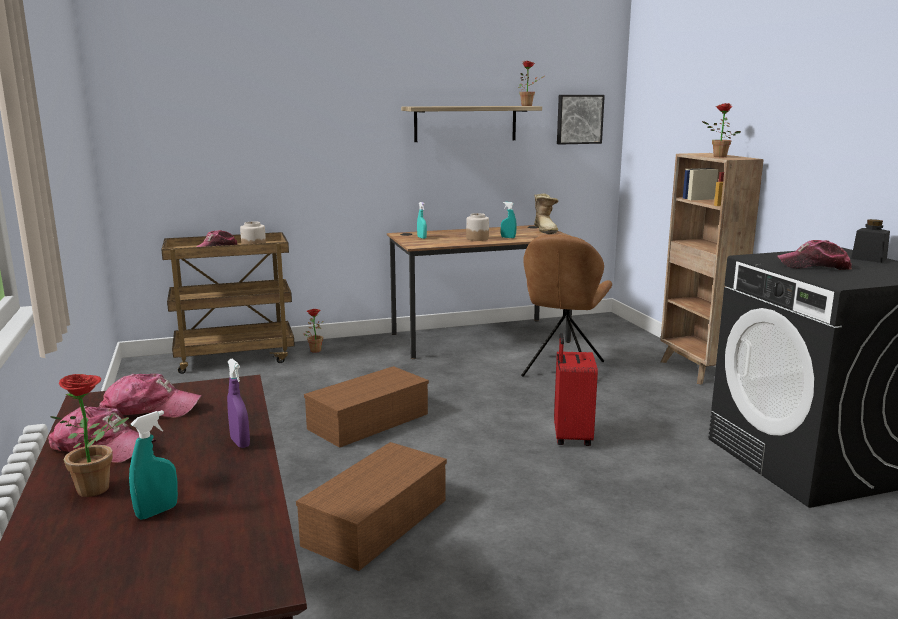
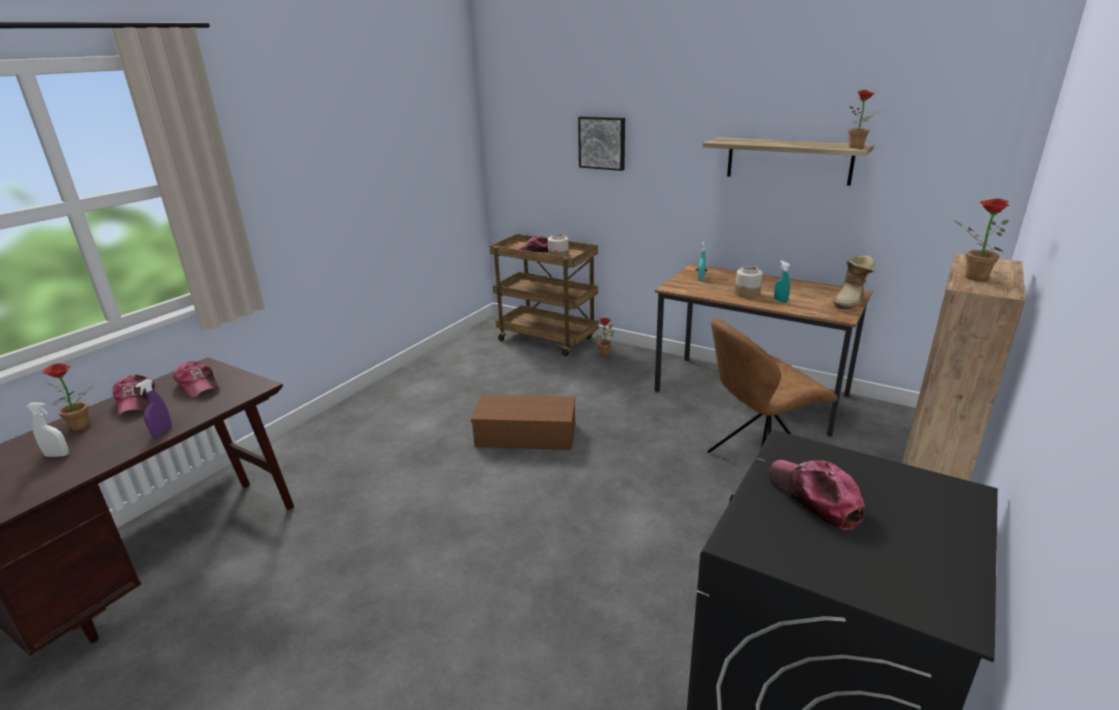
camera: 50 degrees right, 10 degrees up
turquoise spray bottle [129,410,178,520] -> white spray bottle [26,402,69,457]
brown storage box [296,442,447,571] -> none
red suitcase [554,333,598,446] -> none
picture [557,95,605,145] -> picture moved to [578,116,625,171]
black jar [851,219,890,263] -> none

